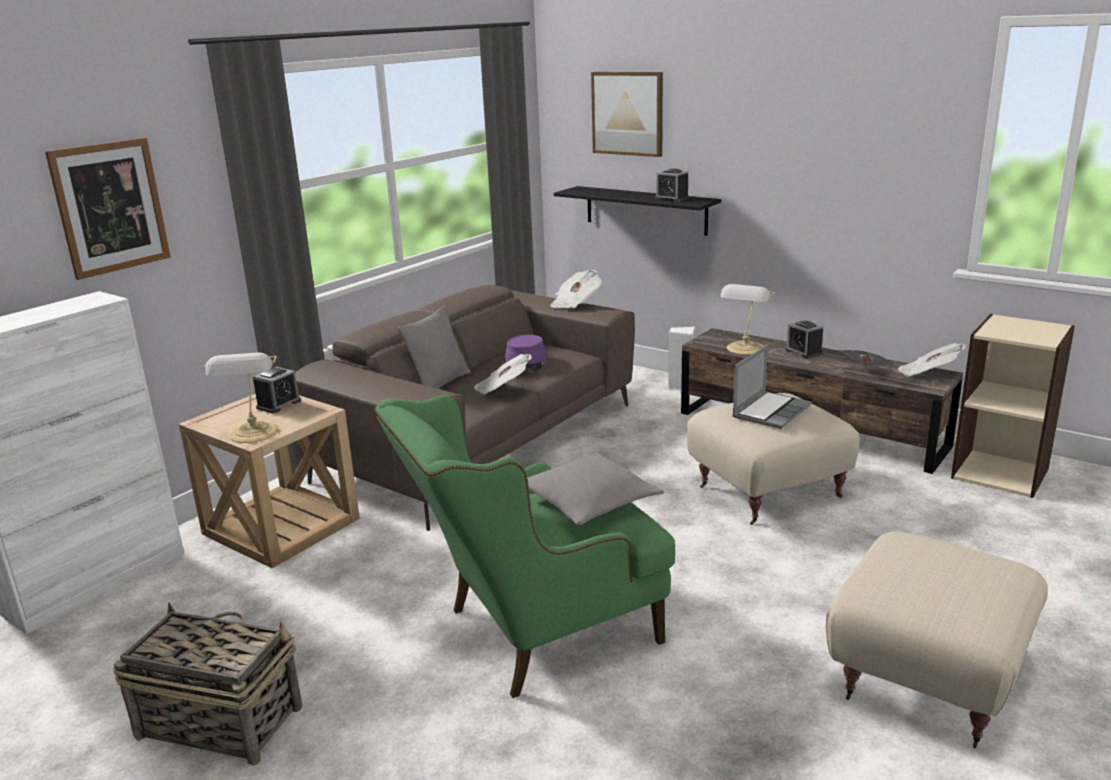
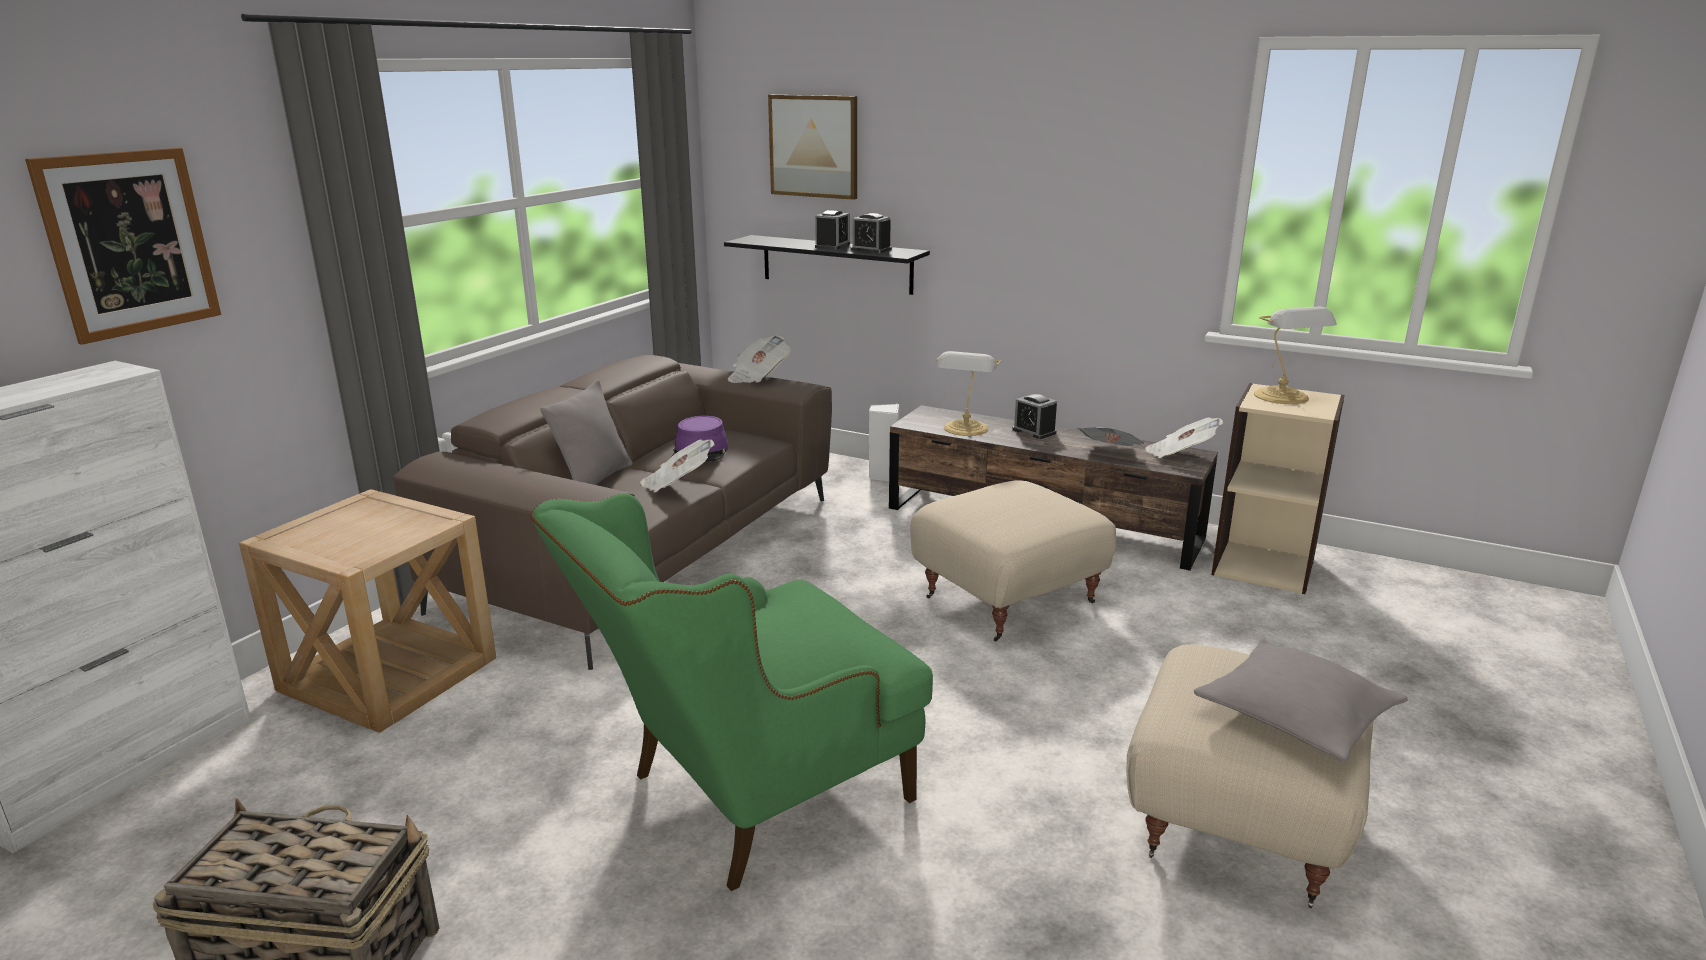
camera: 10 degrees left, 0 degrees up
table lamp [203,353,279,443] -> table lamp moved to [1254,306,1337,404]
alarm clock [253,367,301,414] -> alarm clock moved to [815,210,850,250]
grey pillow [527,453,664,525] -> grey pillow moved to [1194,639,1408,761]
laptop [732,345,812,429] -> none

